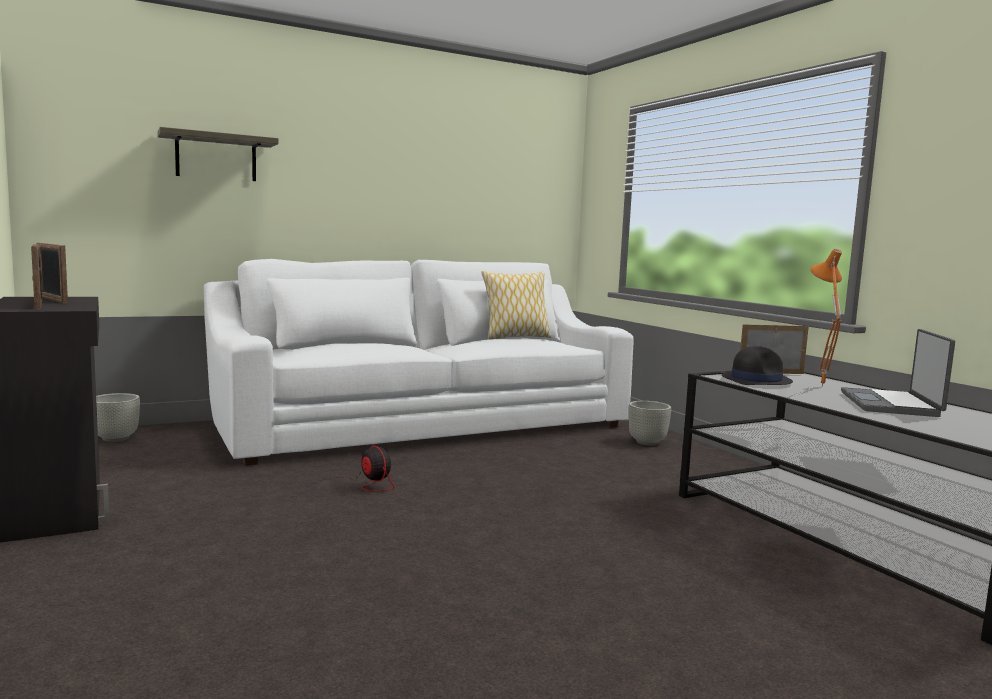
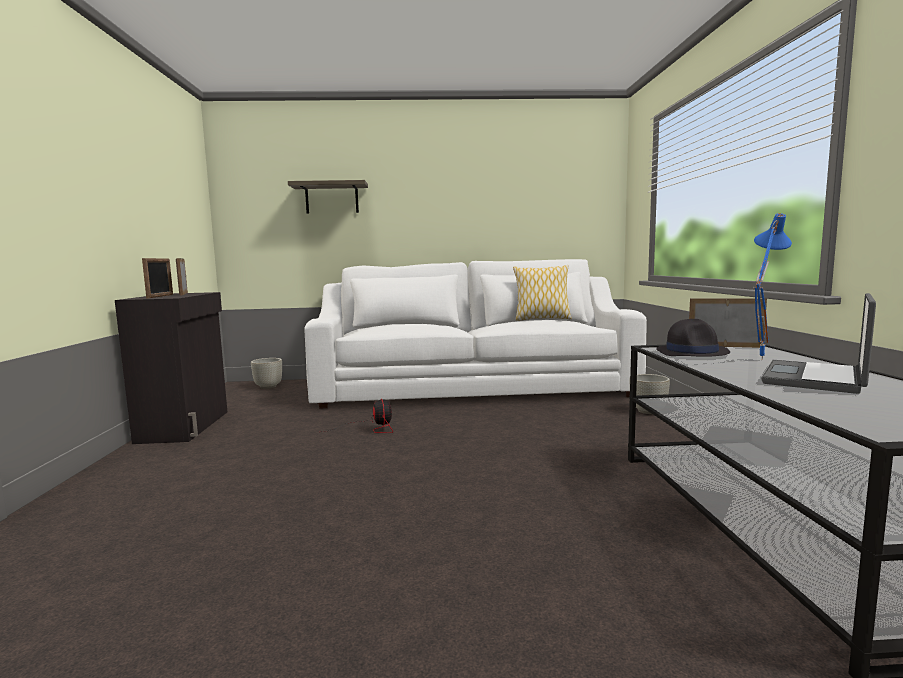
camera: 25 degrees right, 0 degrees up
orange table lamp [810,249,842,387] -> blue table lamp [753,213,792,360]

